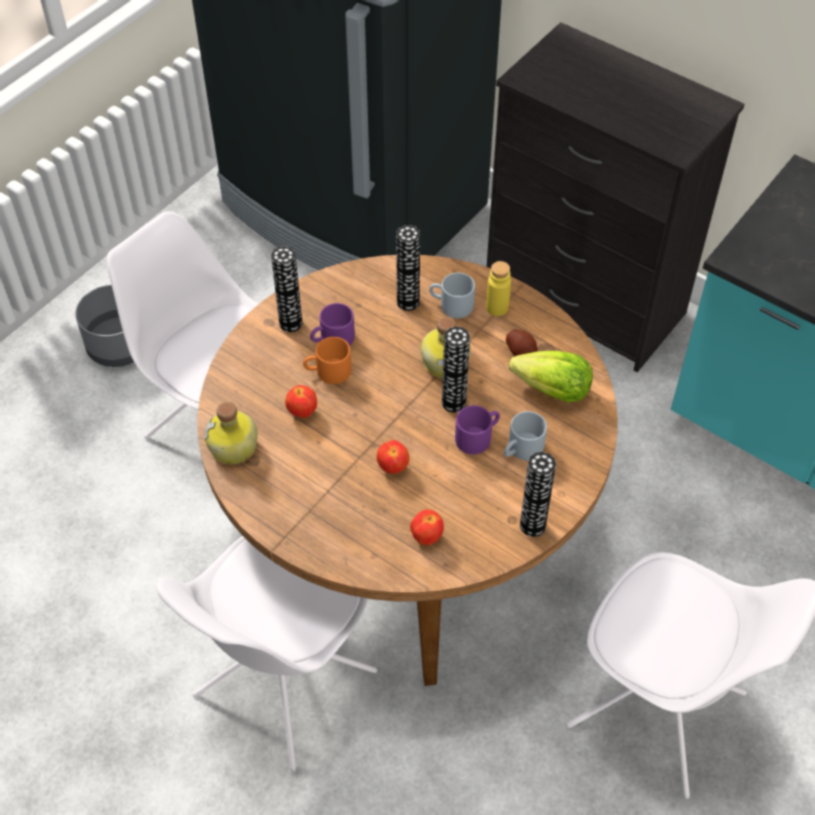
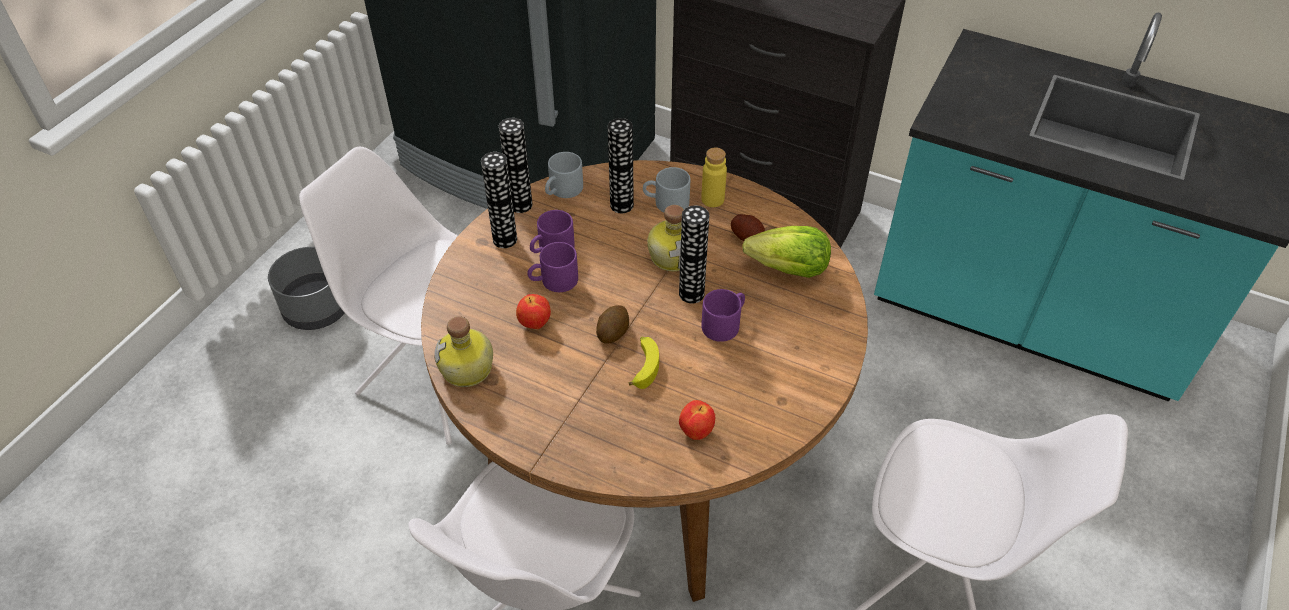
camera: 10 degrees left, 5 degrees down
orange mug [303,337,351,384] -> purple mug [527,242,578,292]
apple [377,440,410,474] -> banana [629,336,659,389]
grey mug [504,411,547,460] -> grey mug moved to [545,152,583,198]
vase [520,452,556,537] -> vase moved to [499,118,533,213]
none -> potato [596,305,629,343]

